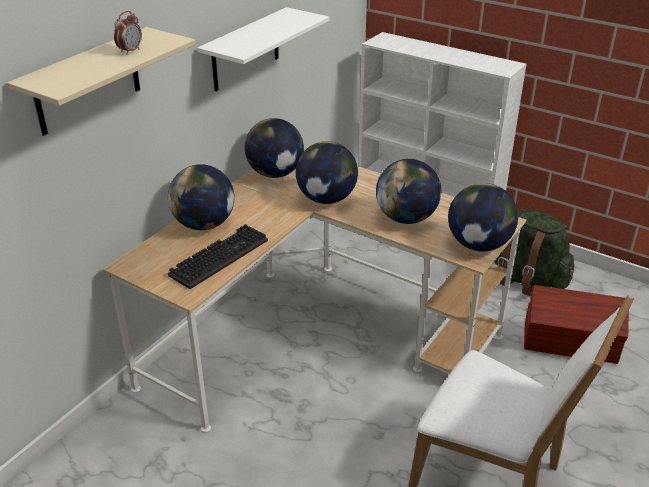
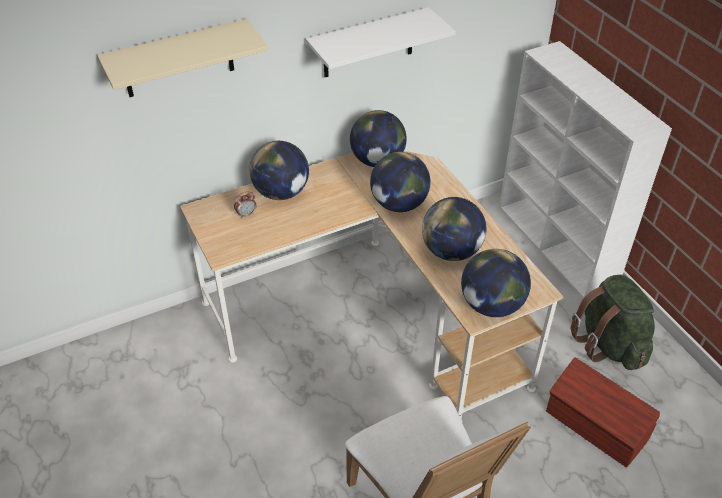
camera: 30 degrees right, 10 degrees up
alarm clock [114,11,142,55] -> alarm clock moved to [234,191,256,219]
keyboard [168,224,268,289] -> none

